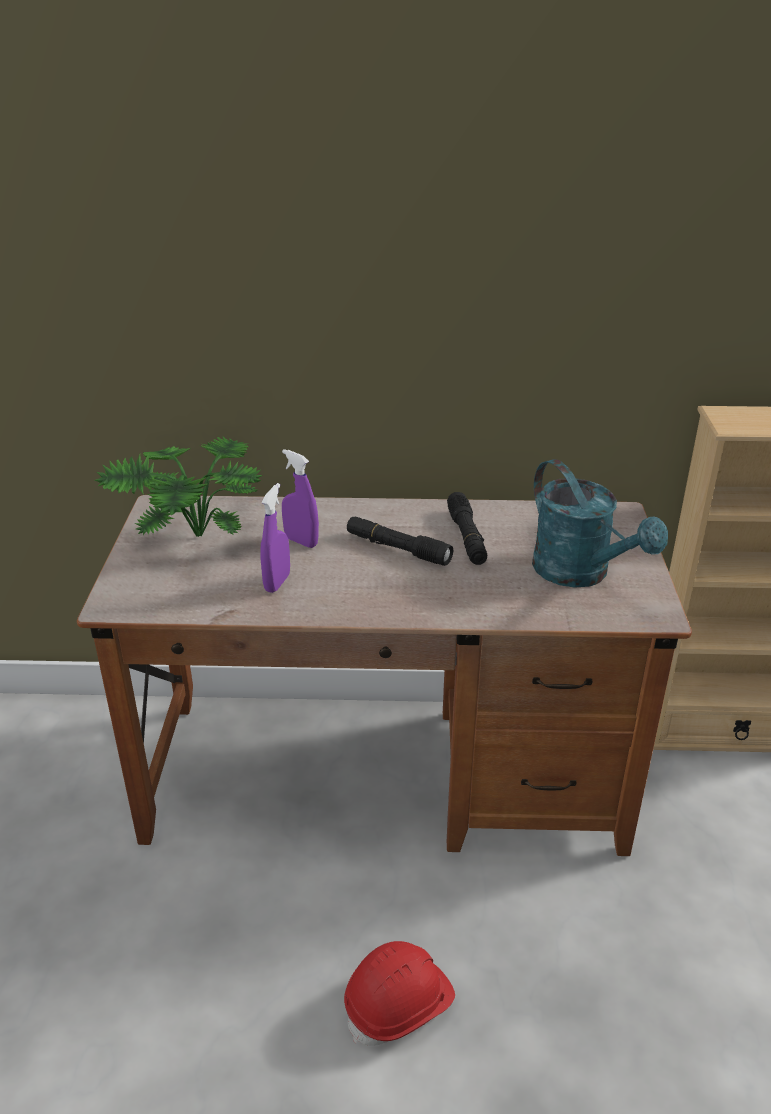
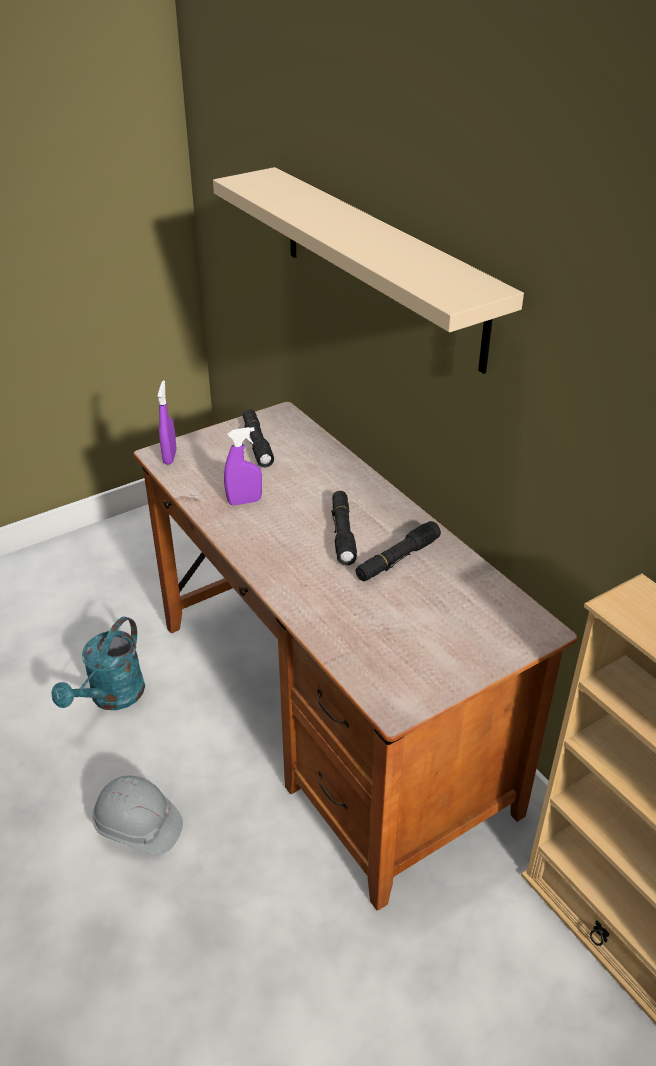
camera: 55 degrees right, 5 degrees up
potted plant [94,436,262,537] -> black flashlight [243,409,274,467]
purple spray bottle [282,449,319,548] -> purple spray bottle moved to [158,381,177,464]
red hard hat [344,941,455,1046] -> grey hard hat [92,776,183,854]
turquoise watering can [532,459,668,588] -> turquoise watering can moved to [51,617,145,710]
none -> beige shelf [213,167,524,374]

